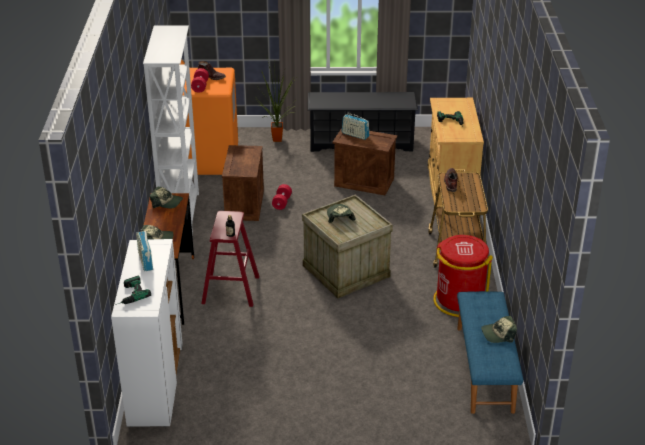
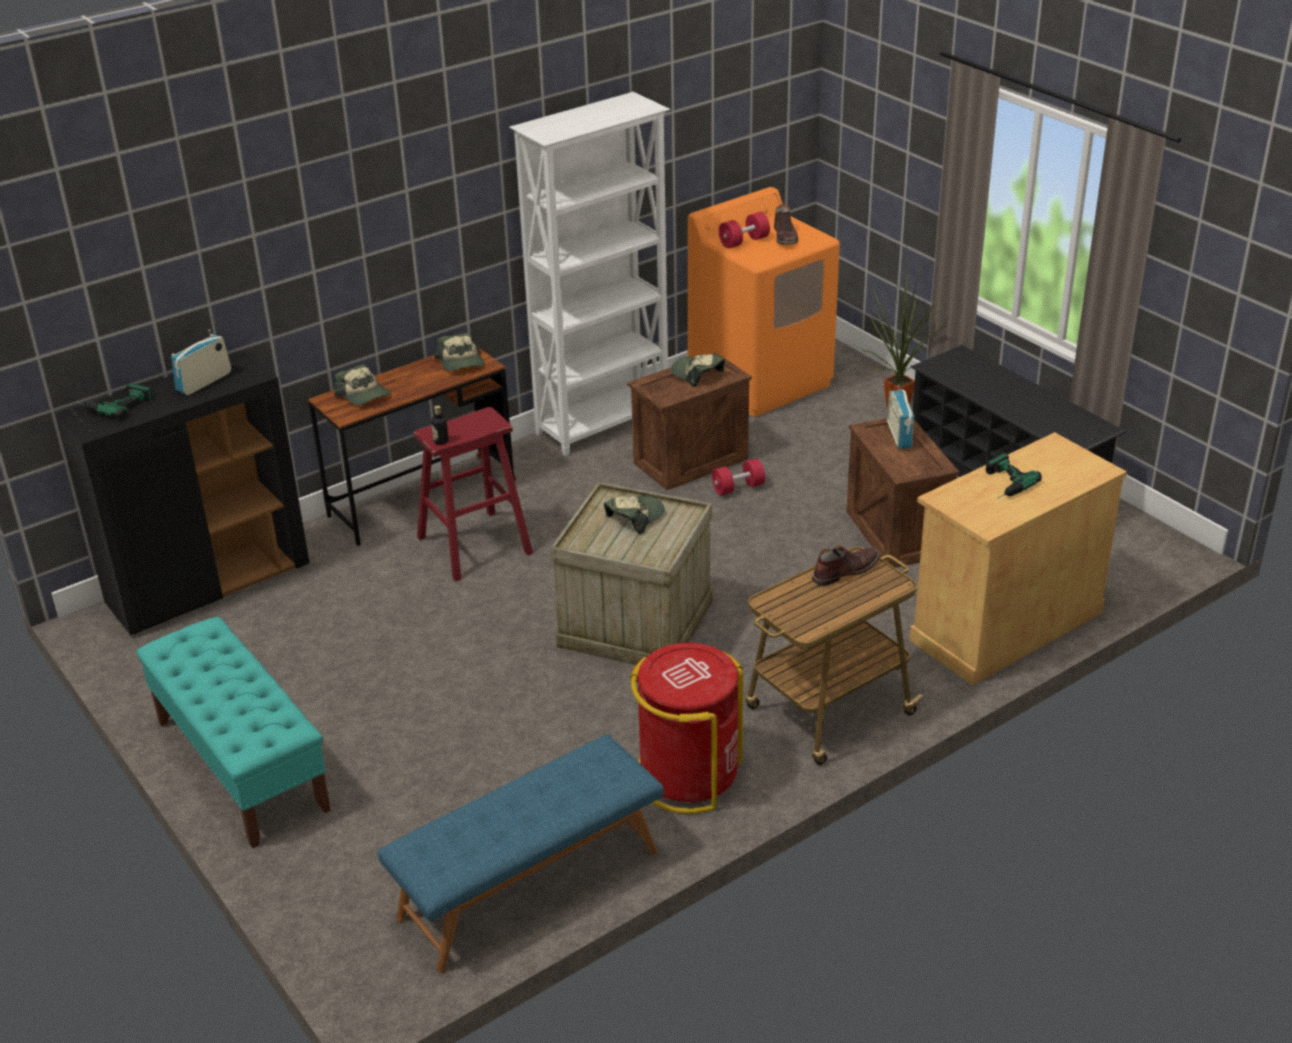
camera: 55 degrees right, 0 degrees up
white cabinet [111,239,183,427] -> black cabinet [55,352,309,636]
cap [481,316,517,343] -> cap moved to [671,354,725,387]
none -> turquoise bench [137,617,331,848]

